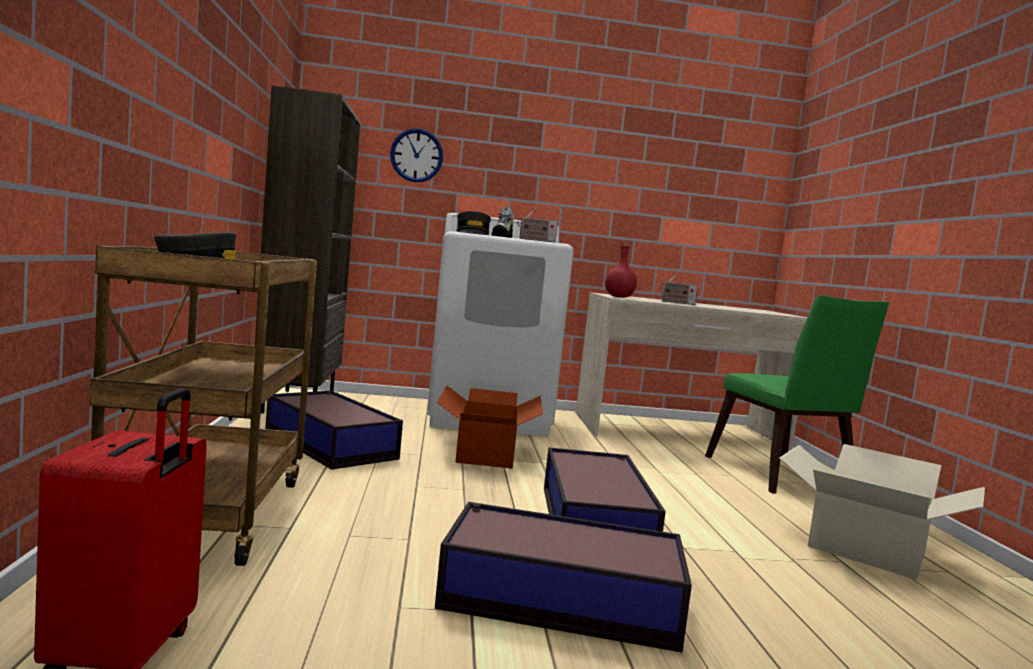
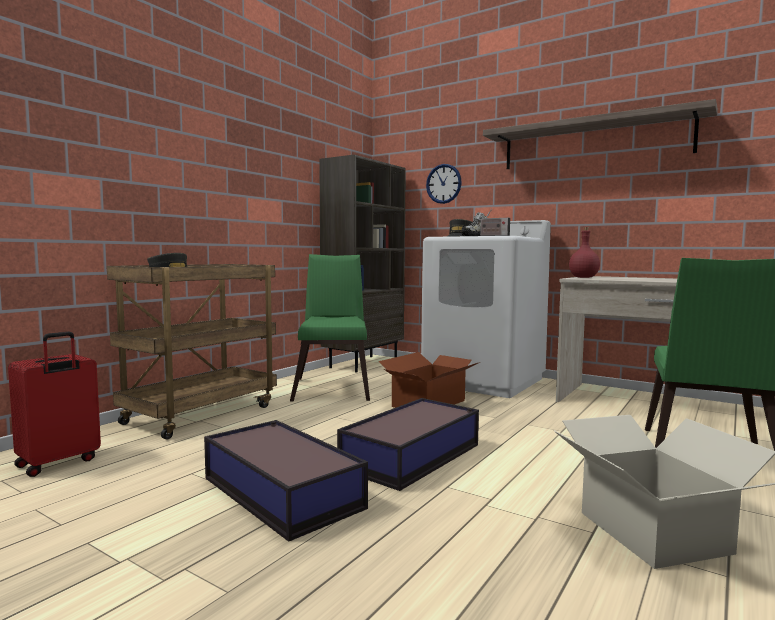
camera: 40 degrees right, 0 degrees up
storage box [265,391,403,470] -> green chair [290,254,370,402]
radio [660,272,698,305] -> none
none -> shelf [483,99,718,169]

